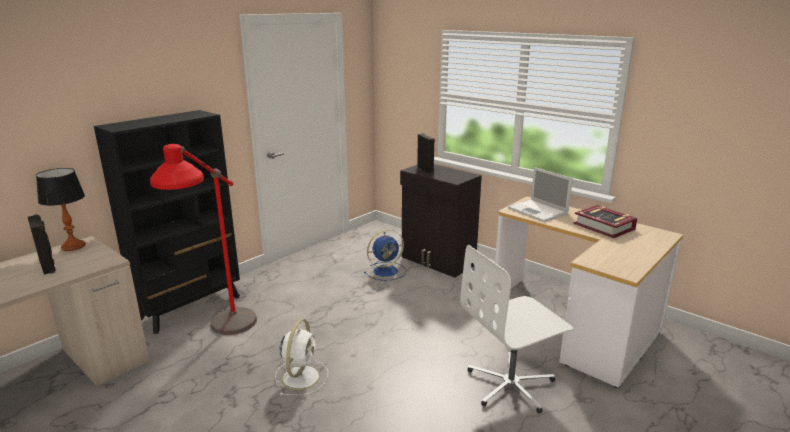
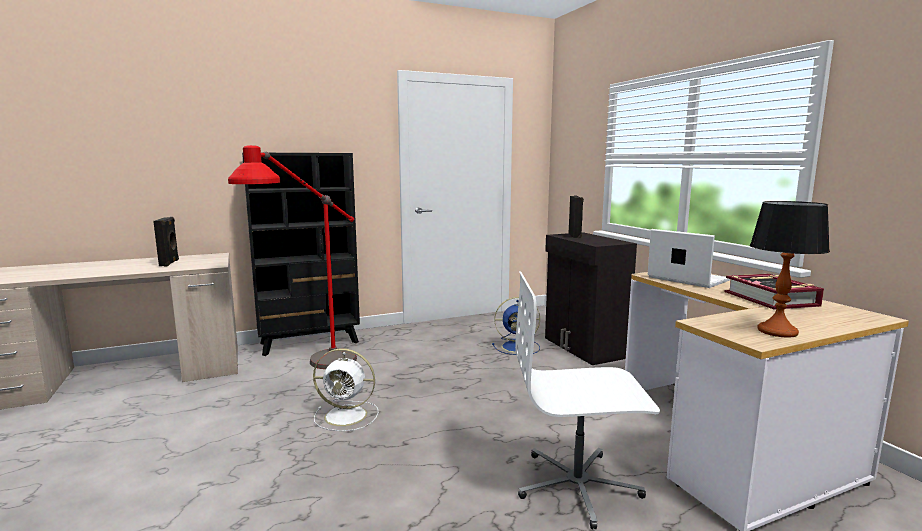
camera: 25 degrees right, 10 degrees down
table lamp [36,168,85,251] -> table lamp moved to [750,201,830,338]
white fan [275,319,328,395] -> white fan turned 60 degrees clockwise [313,348,378,431]
laptop [508,167,573,222] -> laptop turned 150 degrees clockwise [648,229,730,288]

